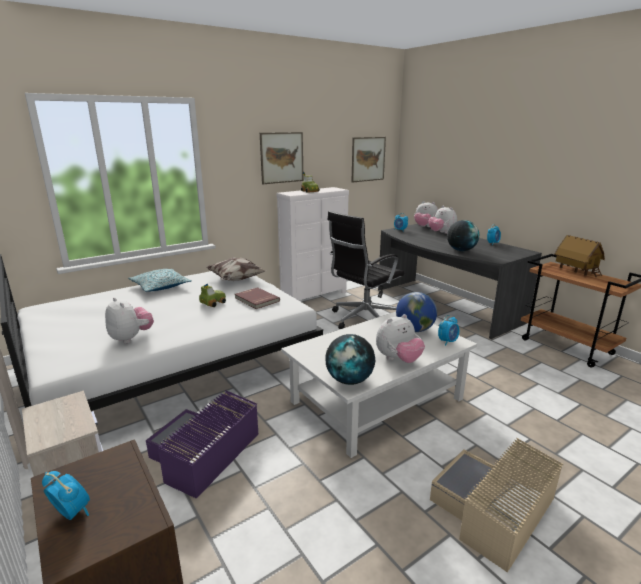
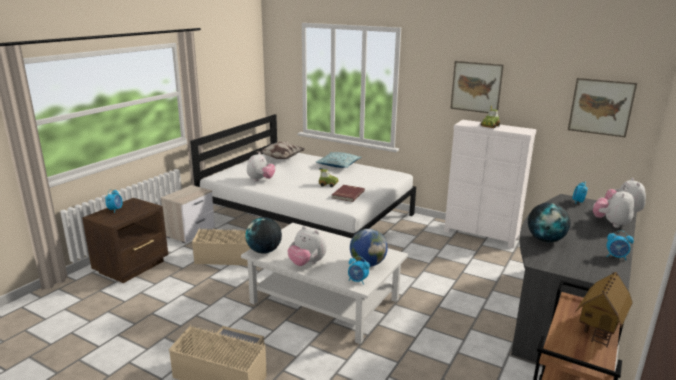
camera: 65 degrees right, 0 degrees up
purple storage box [146,390,258,499] -> beige storage box [192,228,251,265]
pillow [206,257,266,281] -> pillow moved to [257,141,305,159]
black office chair [327,211,404,329] -> none

